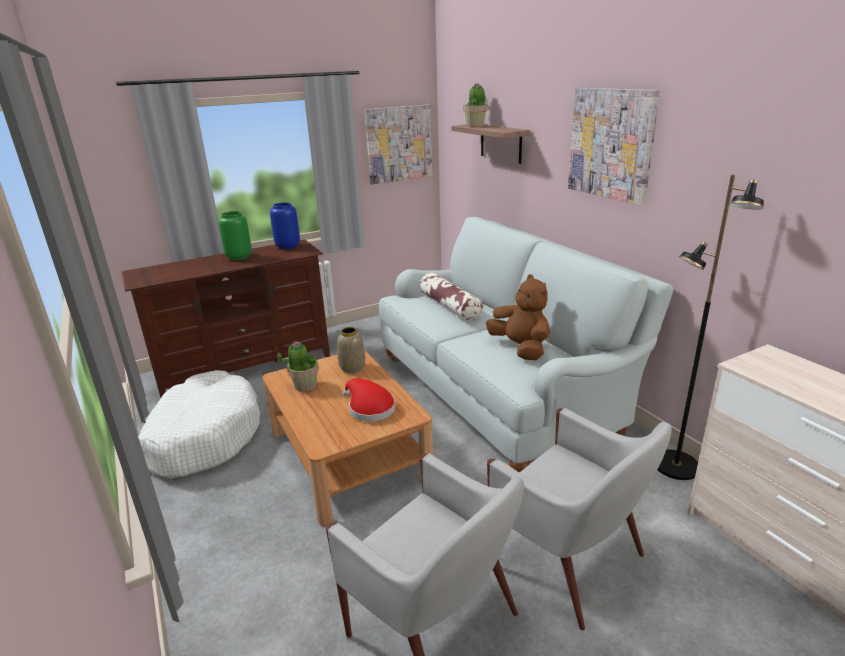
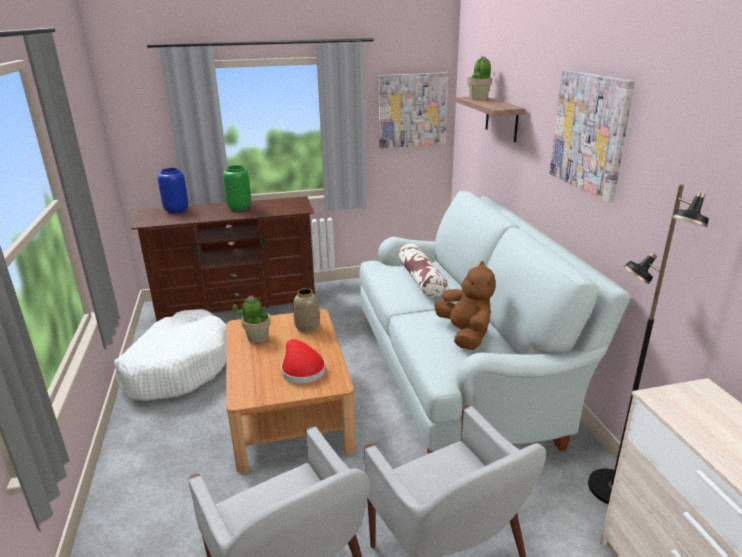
camera: 15 degrees right, 0 degrees up
blue vase [270,202,300,249] -> blue vase moved to [158,168,189,214]

